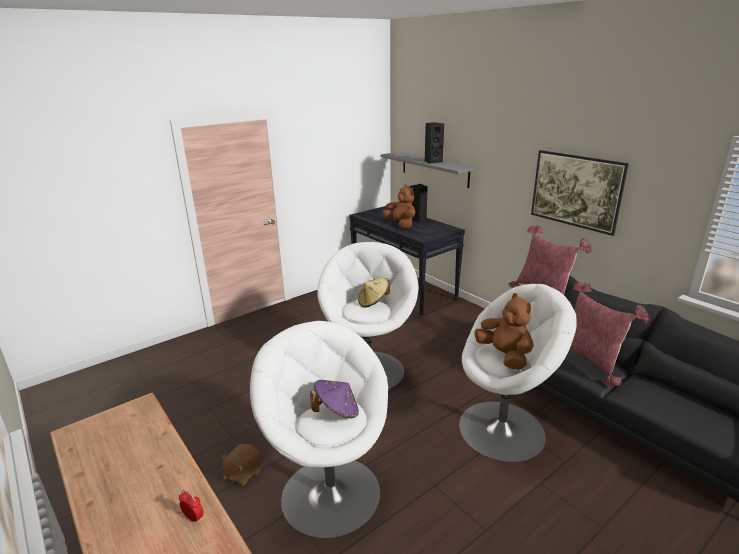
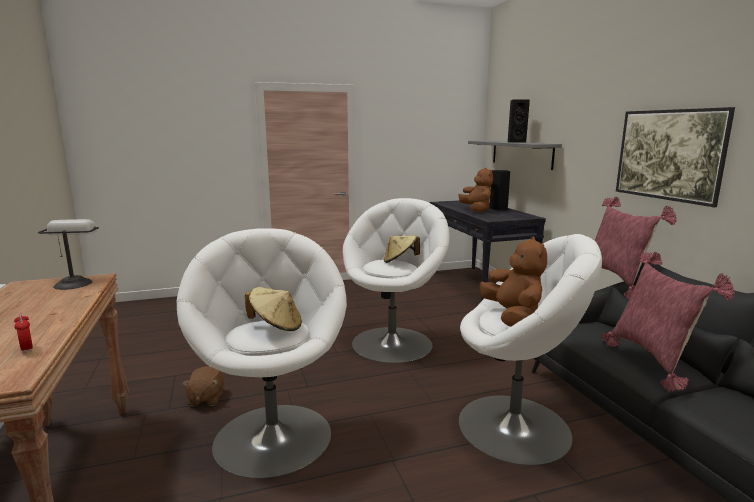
camera: 20 degrees right, 10 degrees down
brown plush toy [221,444,263,486] -> brown plush toy turned 60 degrees counterclockwise [182,366,224,406]
purple hat [310,380,359,418] -> beige hat [245,287,302,331]
none -> table lamp [38,219,99,290]

